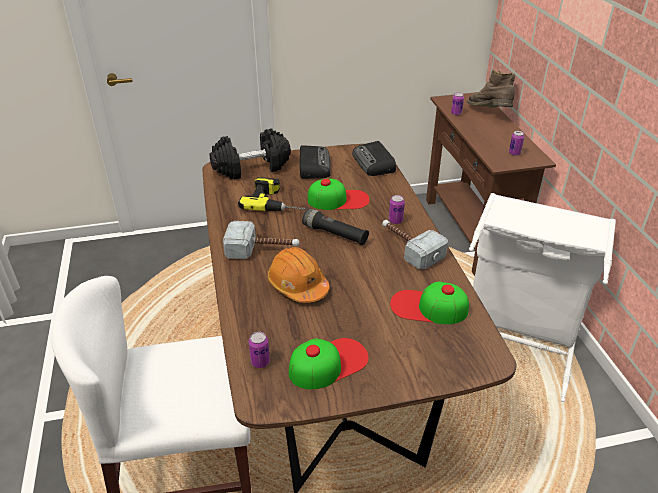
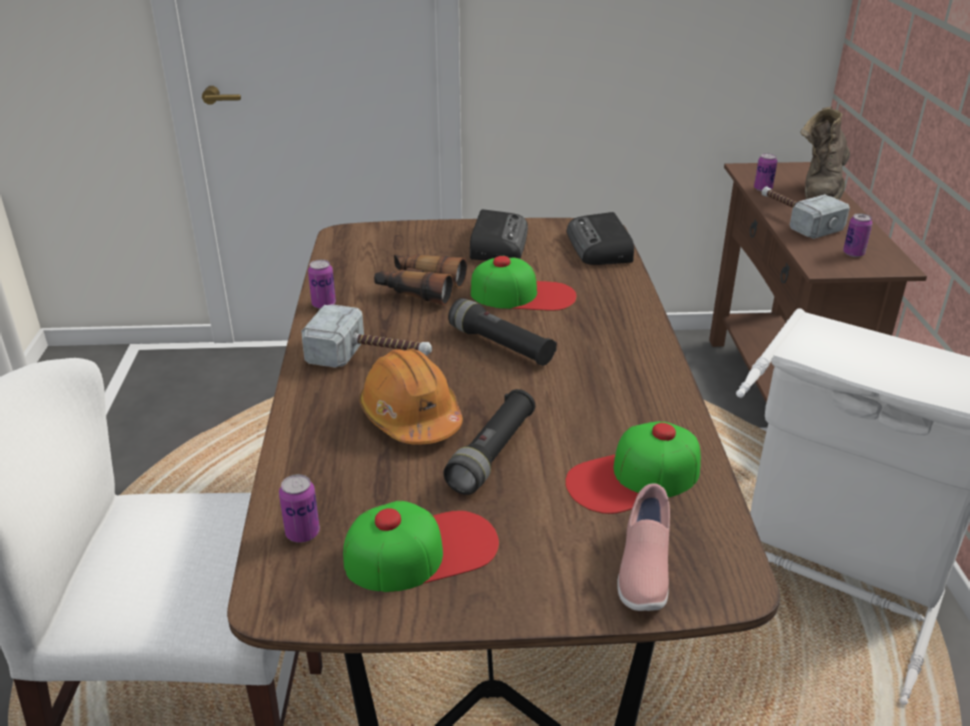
camera: 10 degrees right, 5 degrees down
black dumbbell [210,128,291,179] -> none
power drill [238,177,306,211] -> binoculars [374,254,467,305]
hammer [382,220,448,269] -> hammer moved to [762,187,850,239]
can [389,195,405,224] -> can moved to [308,260,336,309]
cap [390,281,469,324] -> cap turned 45 degrees counterclockwise [565,421,701,514]
brown boot [467,70,515,108] -> brown boot turned 135 degrees counterclockwise [801,107,850,200]
none -> black flashlight [443,389,535,495]
none -> pink shoe [617,483,670,611]

